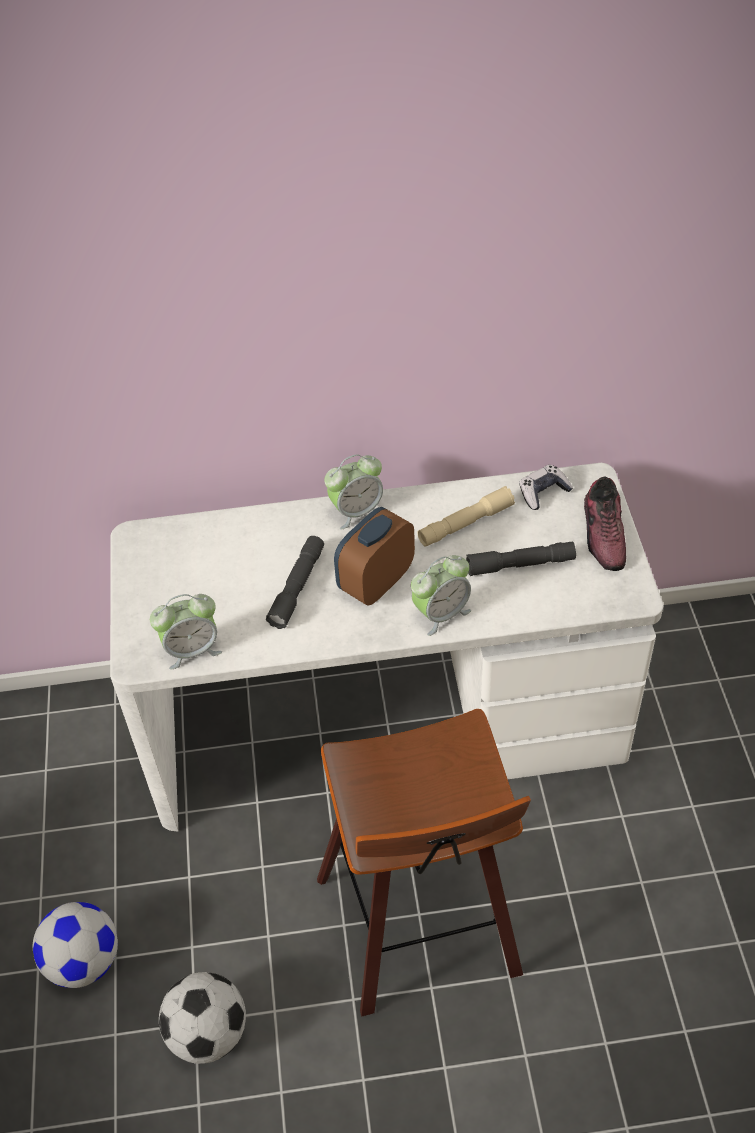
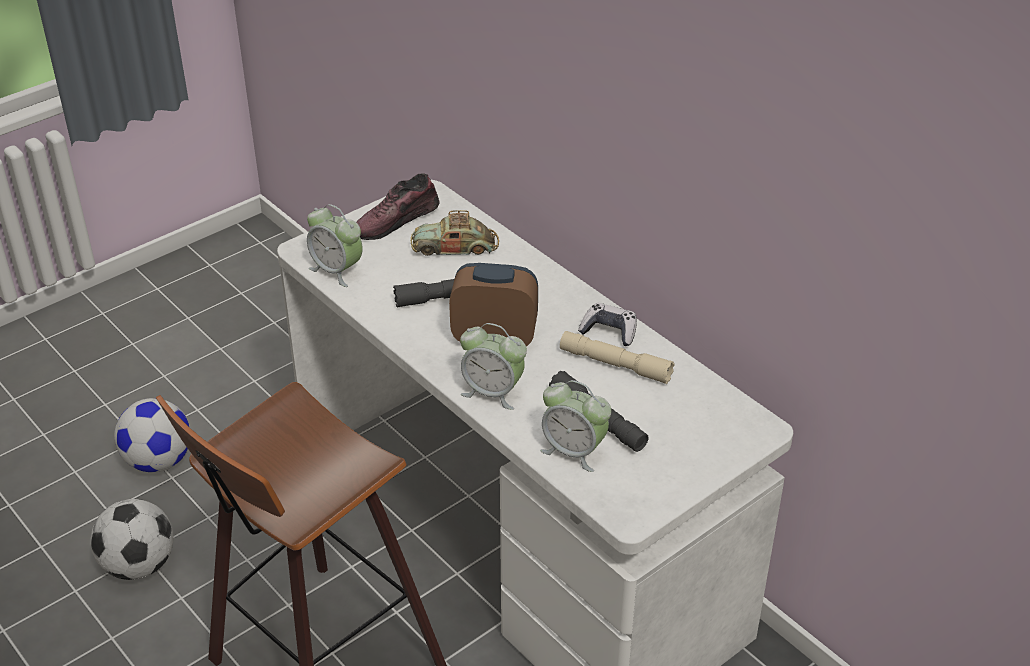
camera: 55 degrees right, 10 degrees down
alarm clock [324,454,383,530] -> alarm clock moved to [540,380,611,472]
game controller [519,464,573,510] -> game controller moved to [578,303,637,346]
shoe [584,476,626,571] -> shoe moved to [356,173,440,240]
none -> toy car [411,210,499,256]

